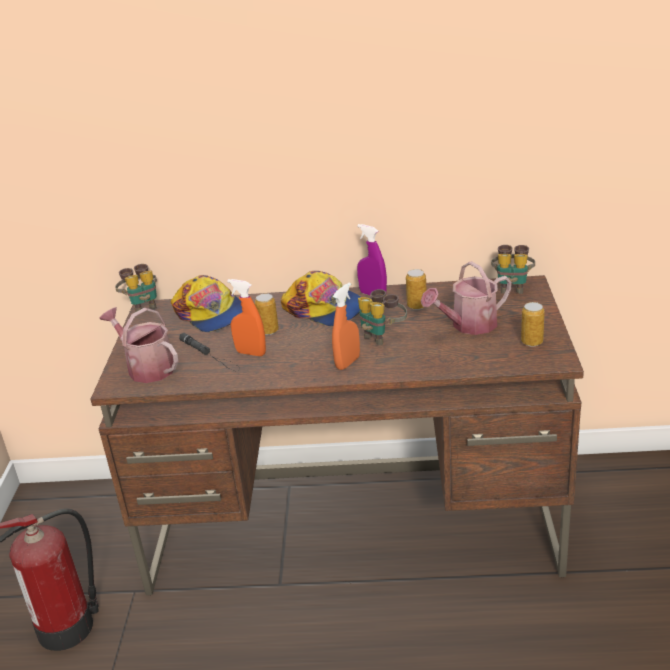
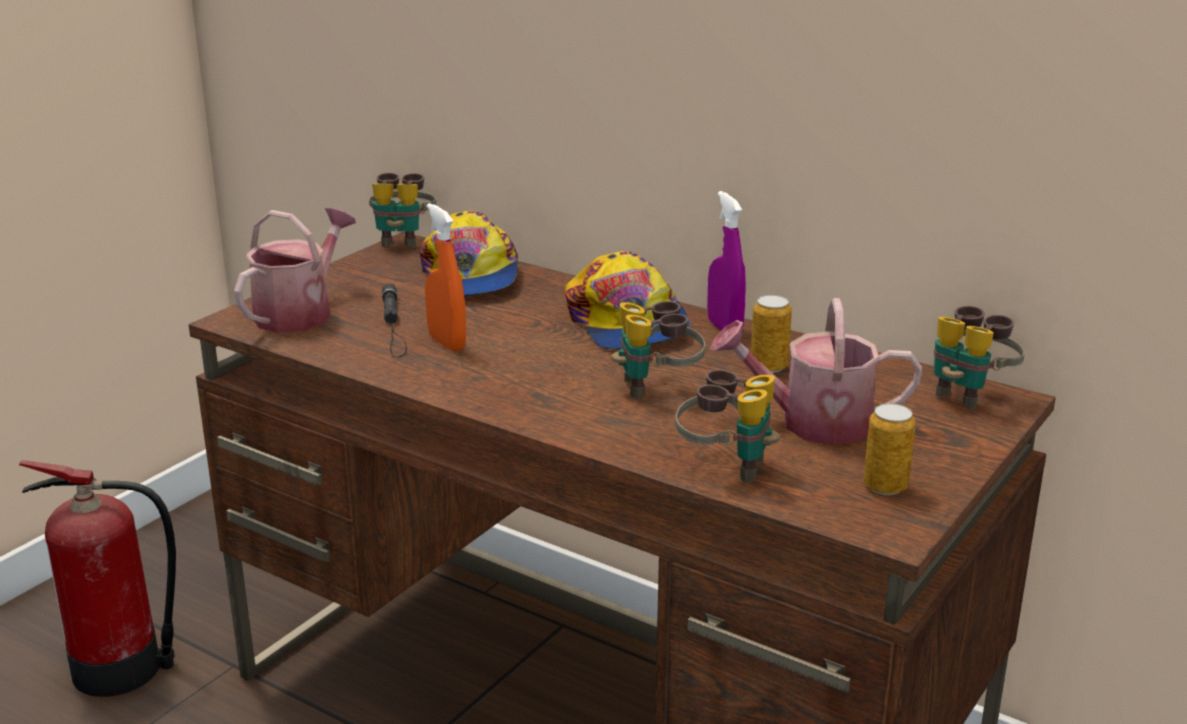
camera: 30 degrees right, 5 degrees down
watering can [100,307,178,383] -> watering can turned 45 degrees clockwise [234,208,356,333]
can [255,293,279,335] -> none
orange spray bottle [332,283,360,370] -> none
none -> binoculars [675,370,780,483]

